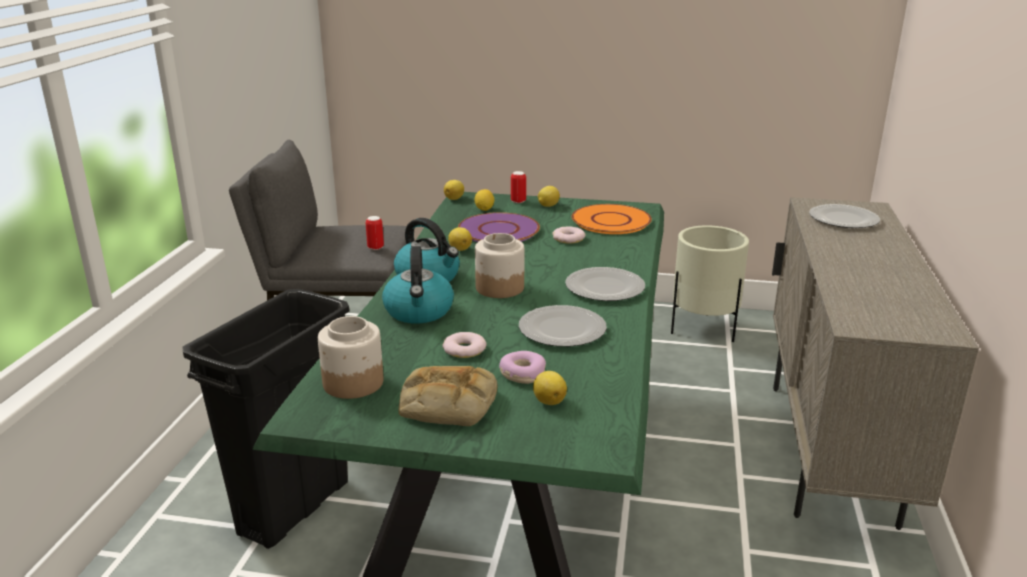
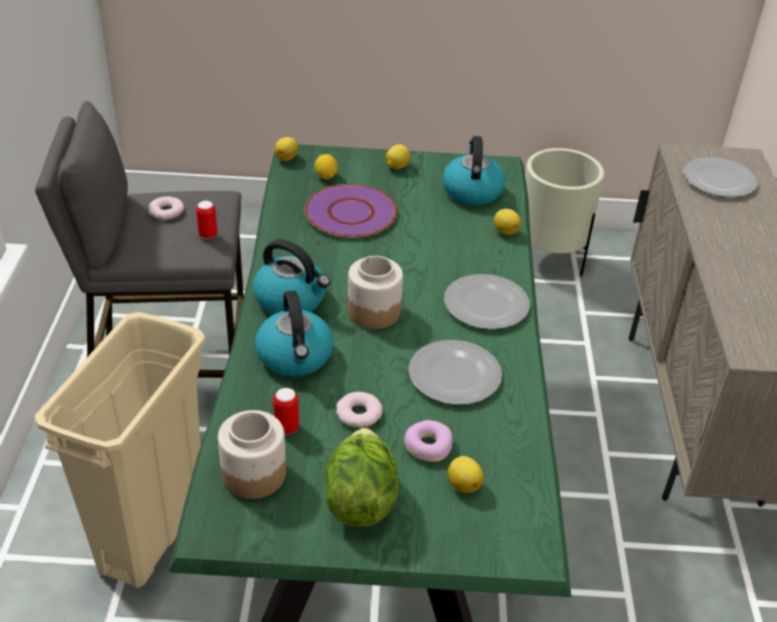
camera: 10 degrees left, 15 degrees up
black trash can [183,289,349,549] -> beige trash can [35,312,206,588]
bread [399,366,497,426] -> lettuce [325,428,399,527]
lemon [448,227,472,251] -> lemon moved to [494,209,521,235]
can [511,171,526,203] -> can moved to [273,388,299,435]
donut [552,226,585,244] -> donut moved to [148,196,184,220]
orange plate [572,204,652,234] -> kettle [442,136,505,206]

